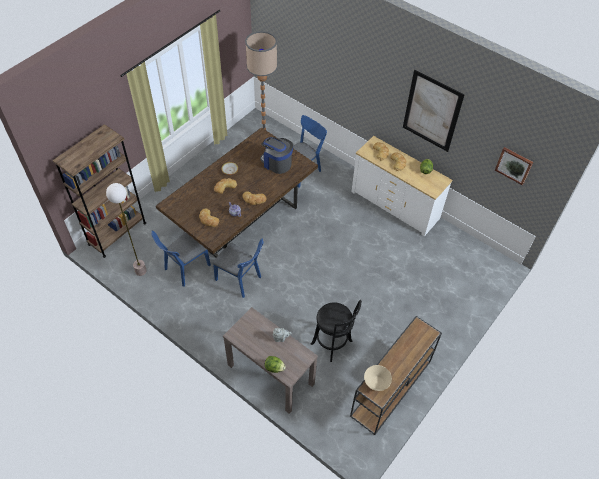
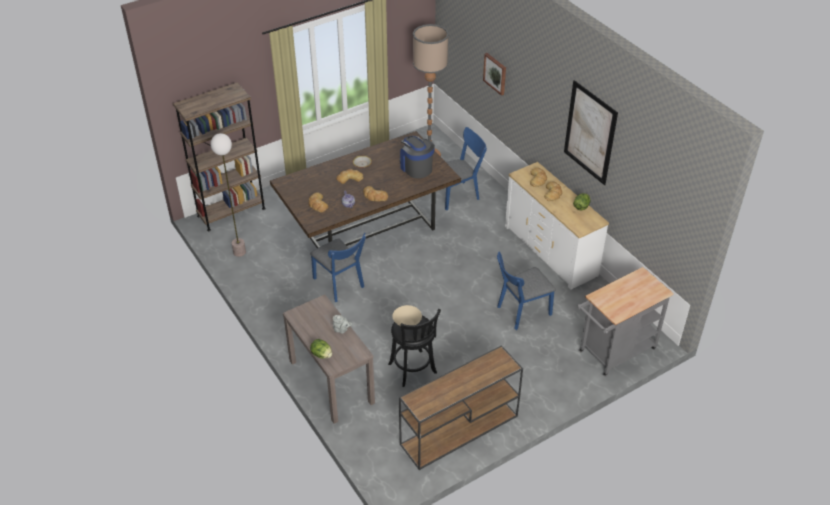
camera: 20 degrees right, 10 degrees down
blue chair [151,231,211,287] -> blue chair moved to [497,251,555,330]
beige bowl [364,365,392,391] -> beige bowl moved to [392,305,422,327]
picture [495,147,533,185] -> picture moved to [483,53,506,96]
none -> grey cart [578,267,674,377]

